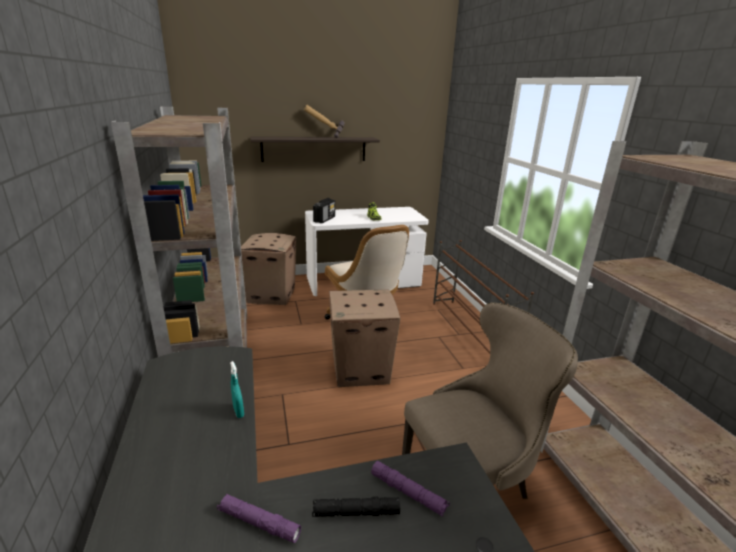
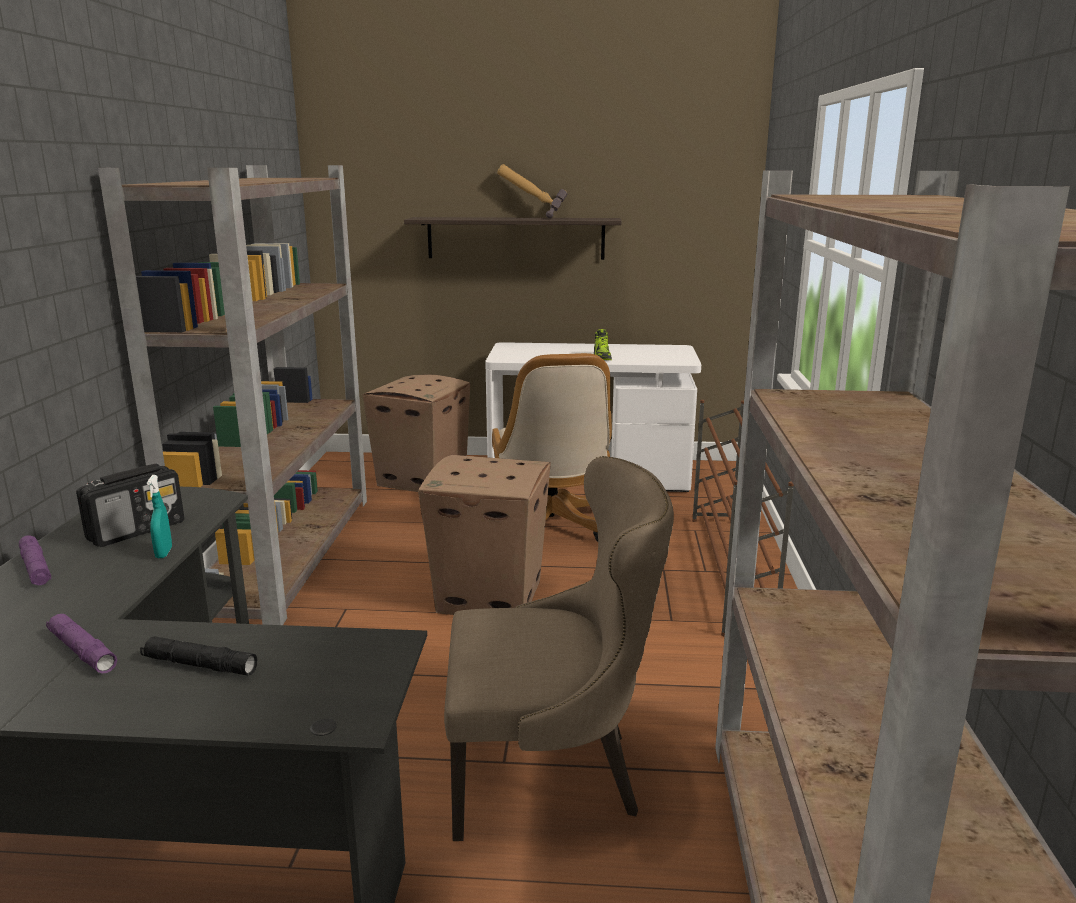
camera: 20 degrees right, 5 degrees down
radio [313,198,335,223] -> radio moved to [76,464,184,547]
purple flashlight [371,461,450,517] -> purple flashlight moved to [19,535,51,585]

